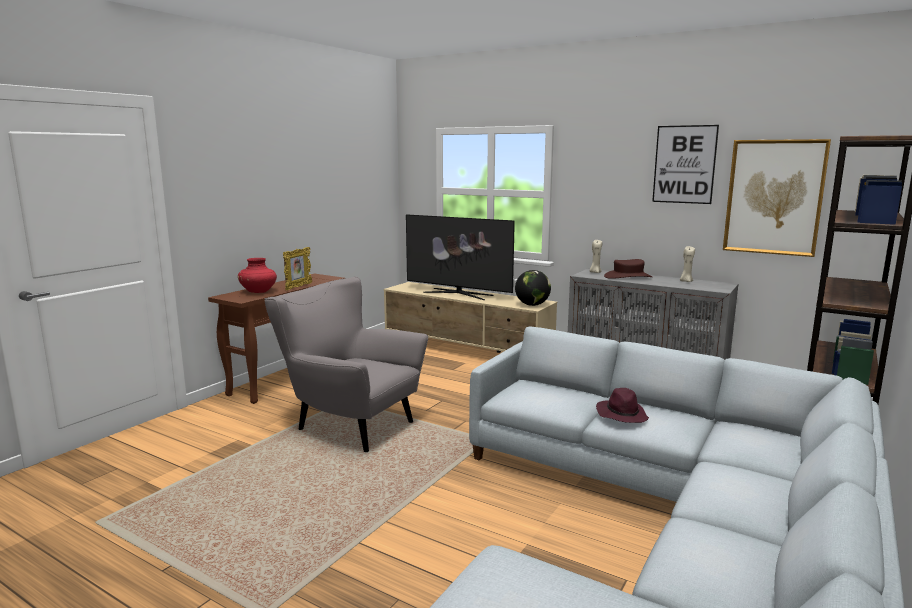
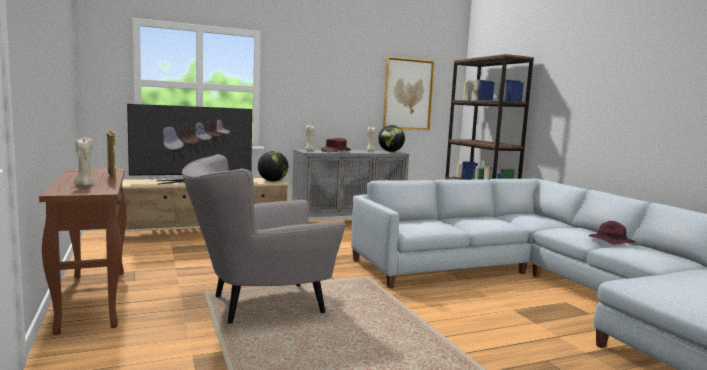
camera: 55 degrees left, 5 degrees down
red vase [238,258,277,293] -> beige candle [74,138,95,186]
purple hat [596,388,649,423] -> purple hat moved to [588,221,636,245]
picture [652,125,719,204] -> none
none -> globe [378,125,405,152]

